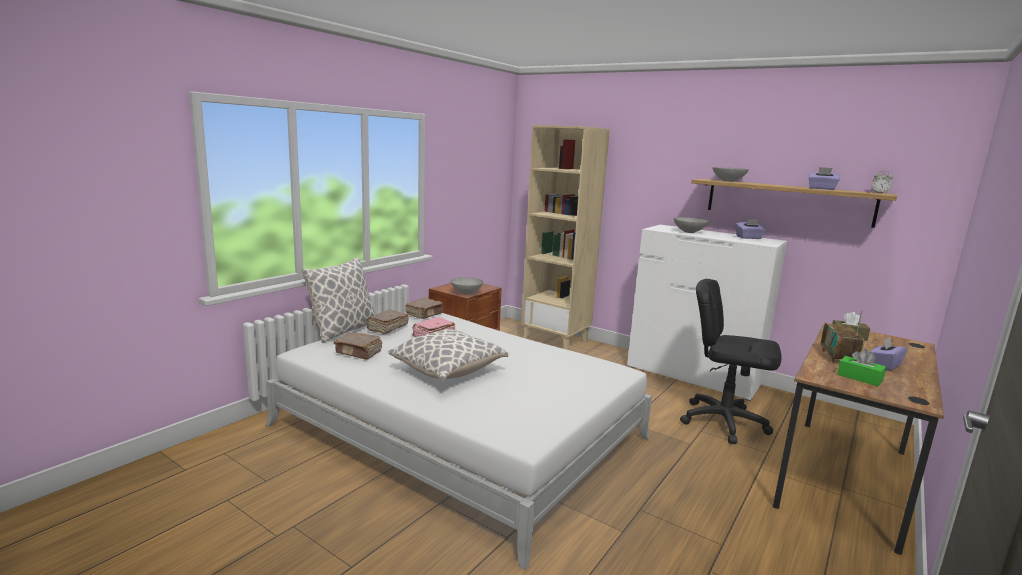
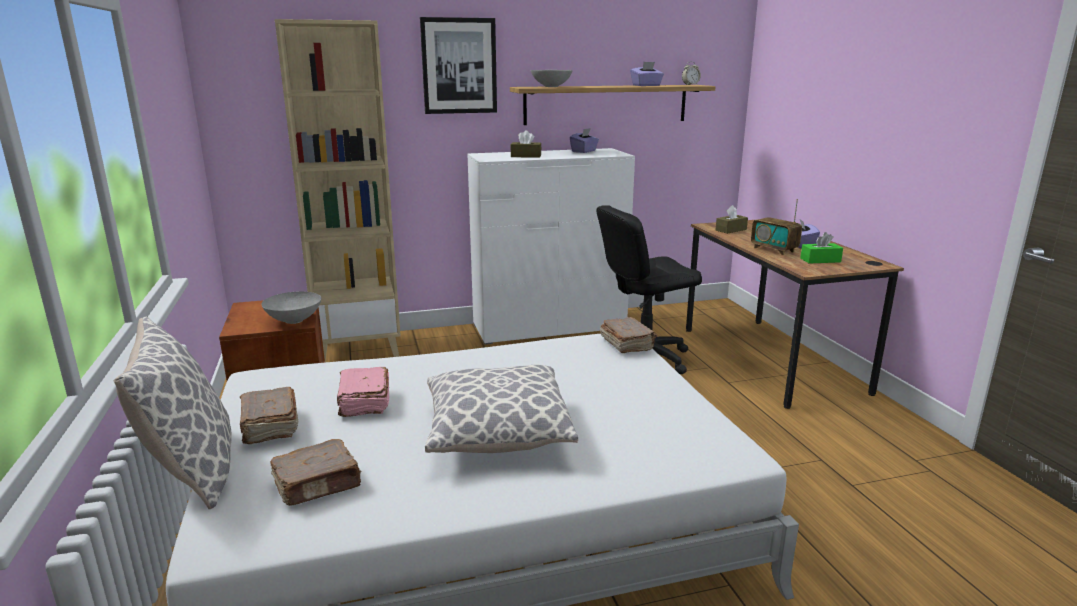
camera: 50 degrees left, 5 degrees up
brown book [405,298,443,319] -> brown book moved to [600,317,657,353]
grey bowl [674,217,709,233] -> brown tissue box [510,130,541,158]
none -> picture [420,17,497,114]

